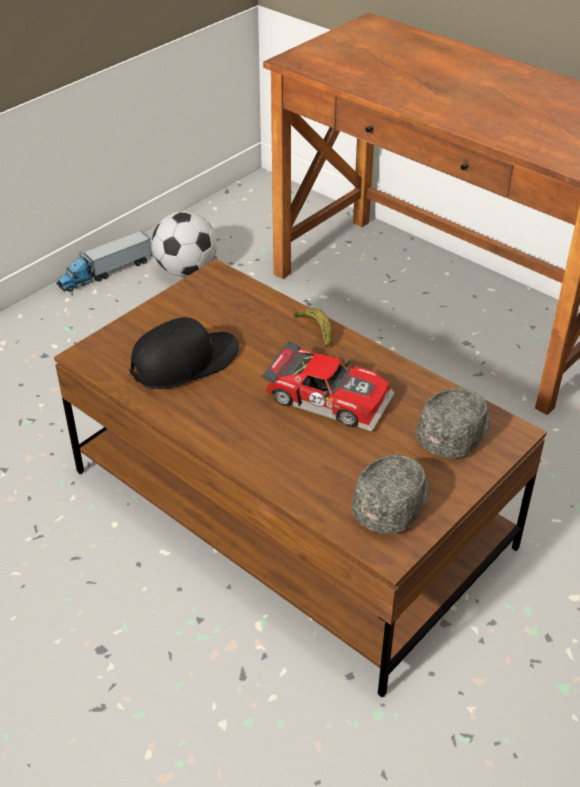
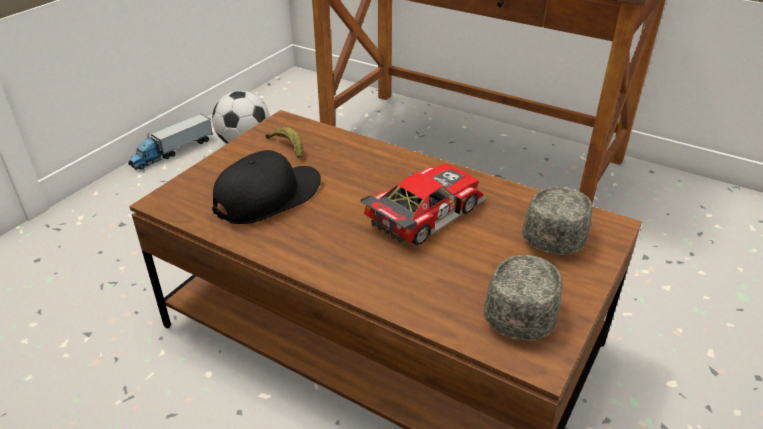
camera: 10 degrees left, 5 degrees down
toy car [262,341,395,432] -> toy car turned 60 degrees counterclockwise [360,164,487,245]
banana [294,308,332,347] -> banana moved to [266,127,303,159]

